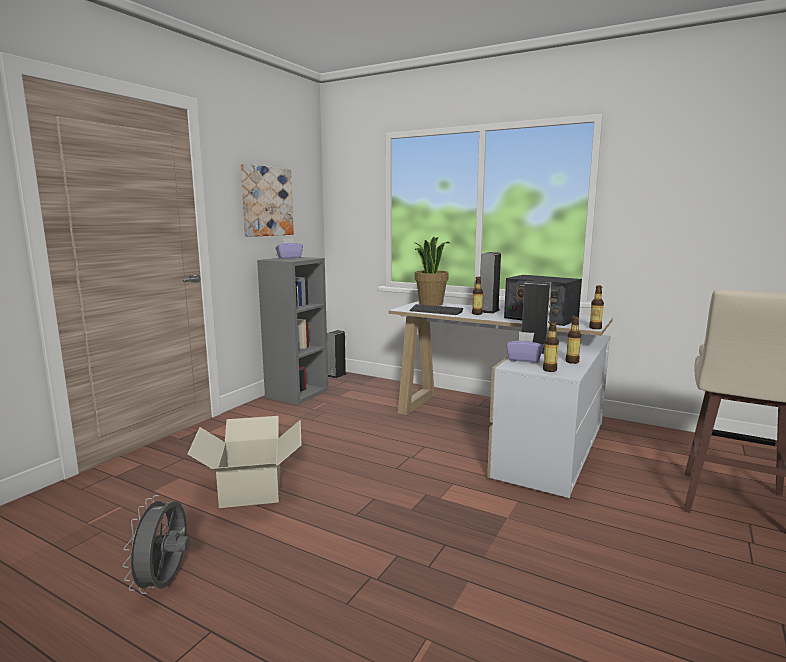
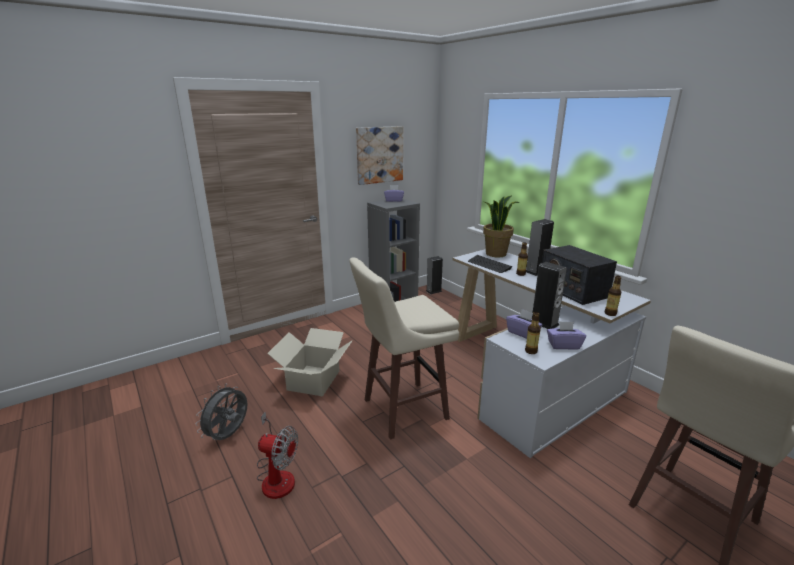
camera: 25 degrees right, 10 degrees up
bottle [566,316,581,364] -> purple tissue box [547,321,586,350]
none -> fan [257,412,298,499]
none -> beige stool [349,257,459,440]

